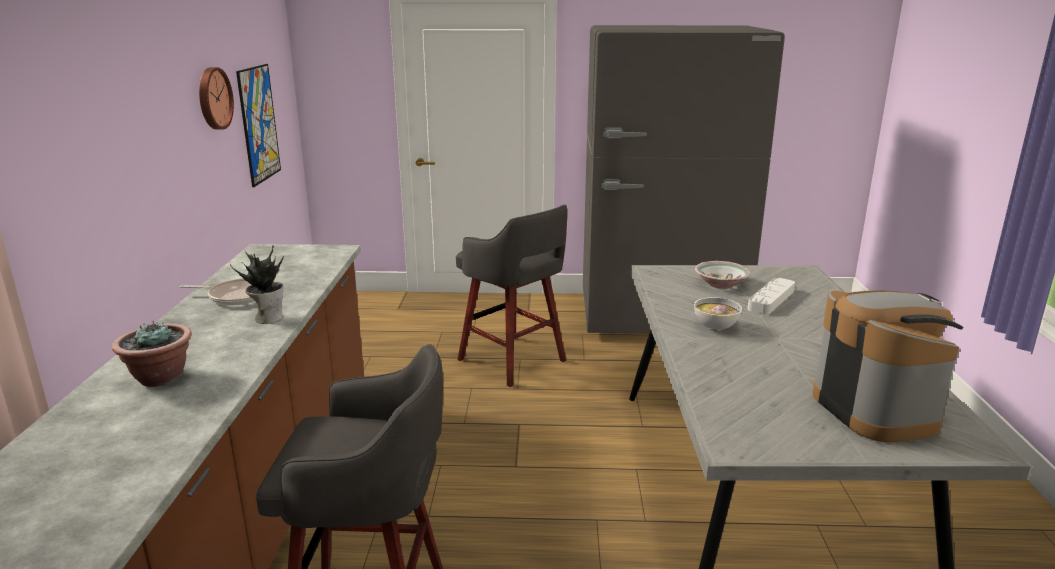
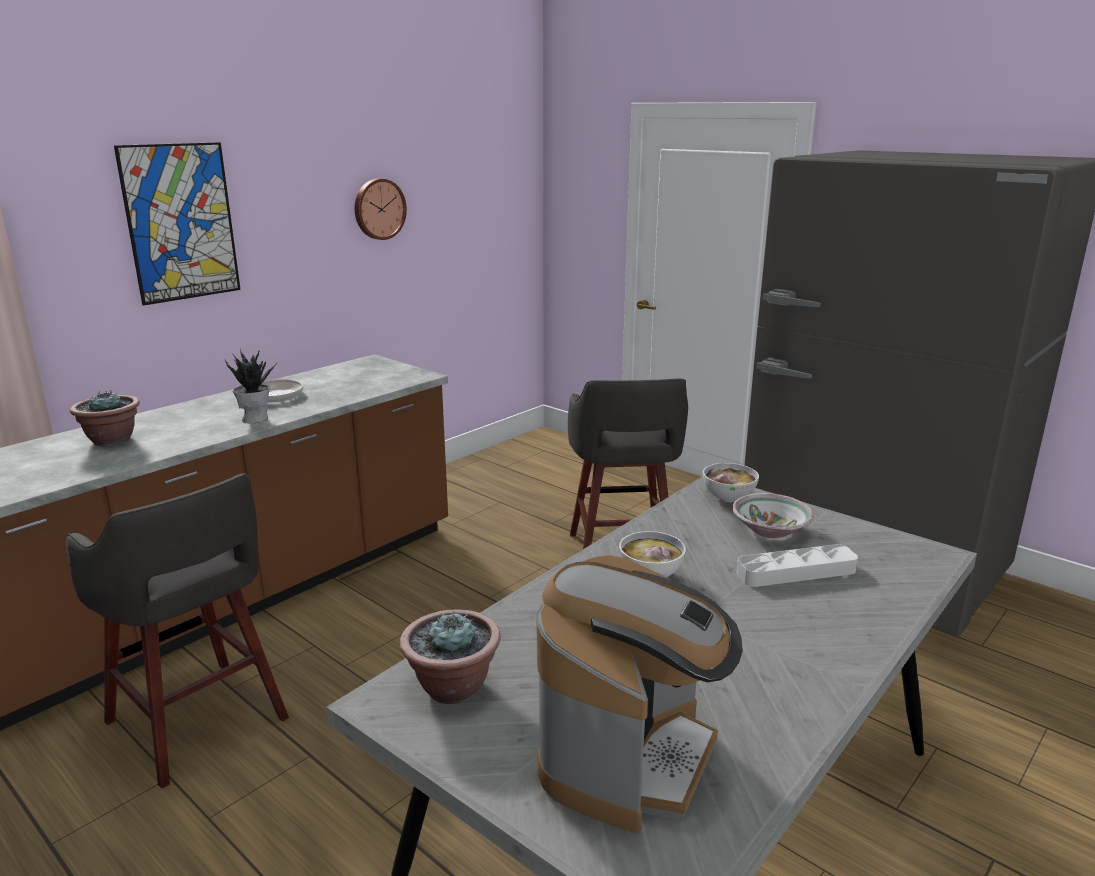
camera: 40 degrees right, 0 degrees up
picture [236,64,281,187] -> picture moved to [114,142,241,306]
none -> potted plant [400,609,501,704]
none -> bowl [703,463,759,502]

